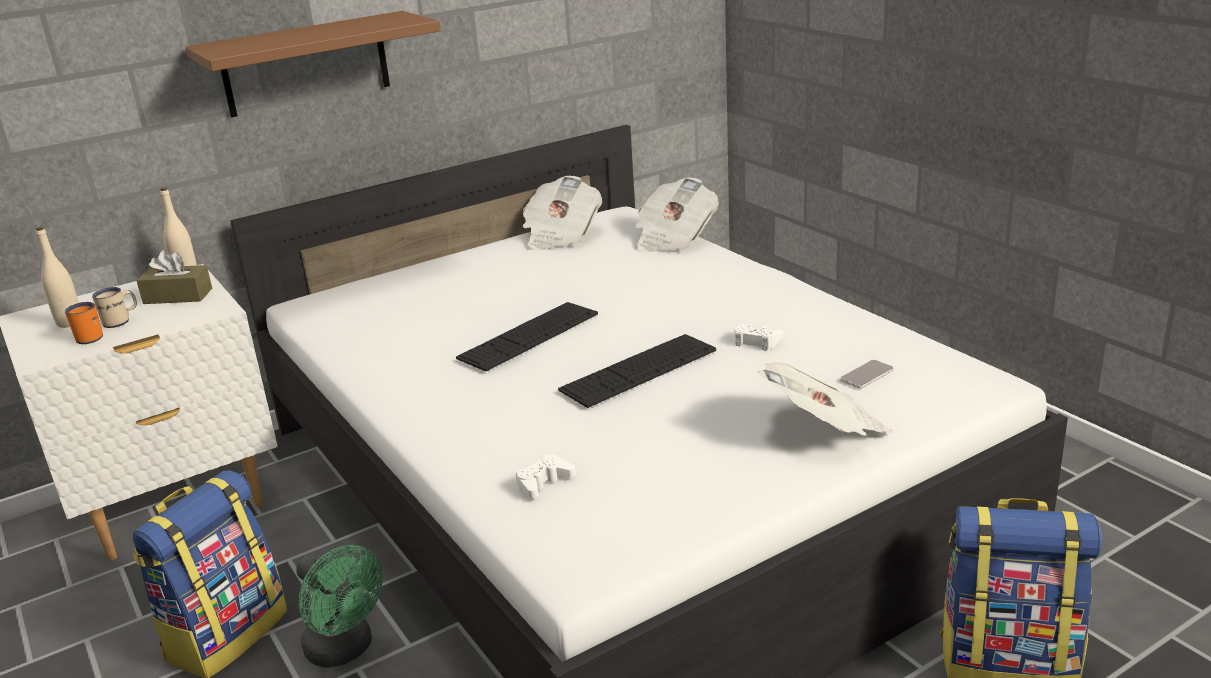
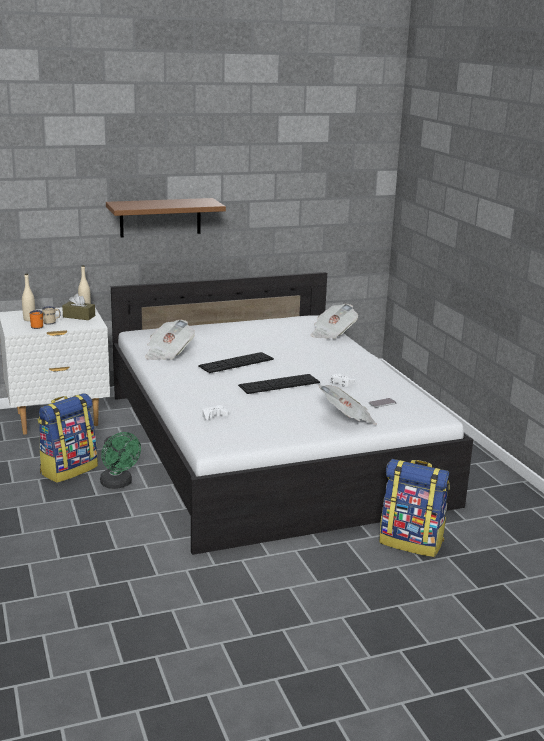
camera: 10 degrees right, 5 degrees down
newspaper [523,176,602,250] -> newspaper moved to [145,320,195,360]

